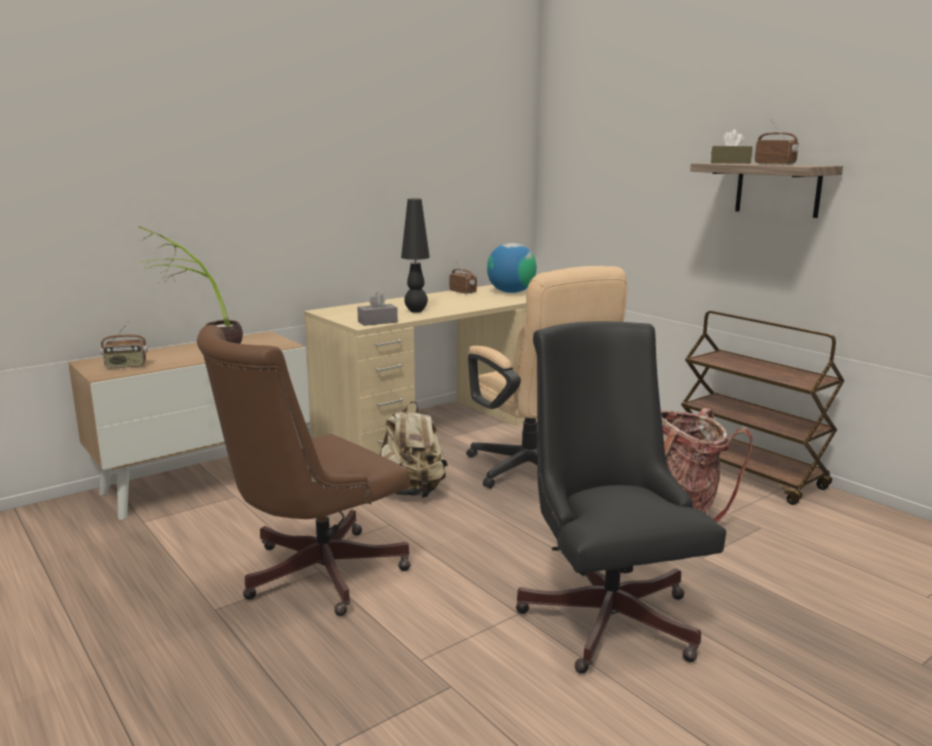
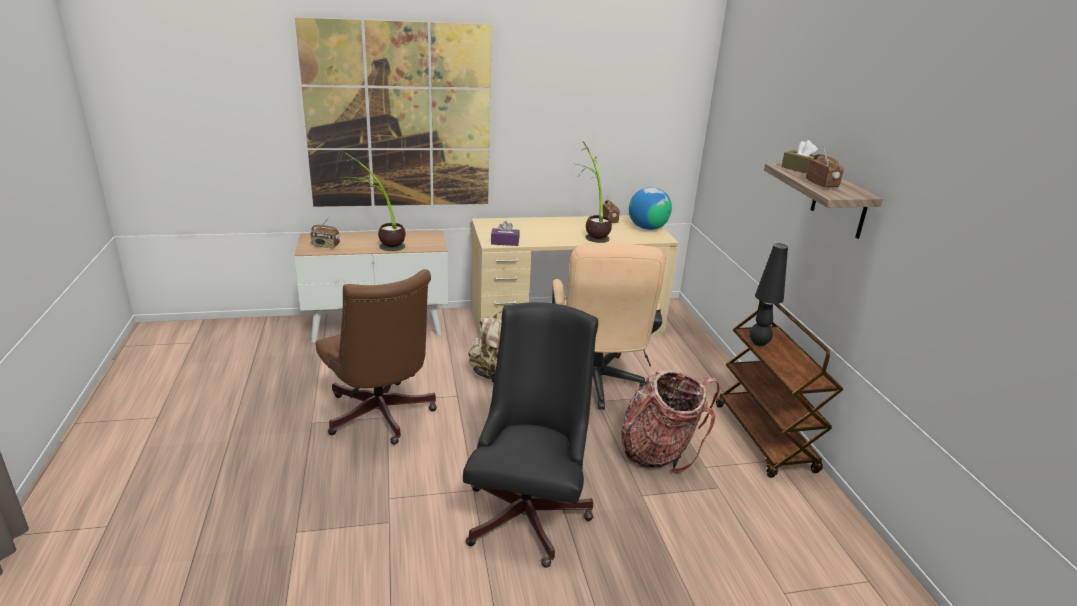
camera: 25 degrees right, 10 degrees up
brown office chair [197,325,411,616] -> brown office chair turned 105 degrees counterclockwise [316,269,437,445]
grey tissue box [357,292,398,326] -> purple tissue box [491,221,520,246]
black table lamp [401,199,430,313] -> black table lamp moved to [749,243,788,346]
none -> picture [295,17,492,207]
none -> potted plant [573,141,612,243]

